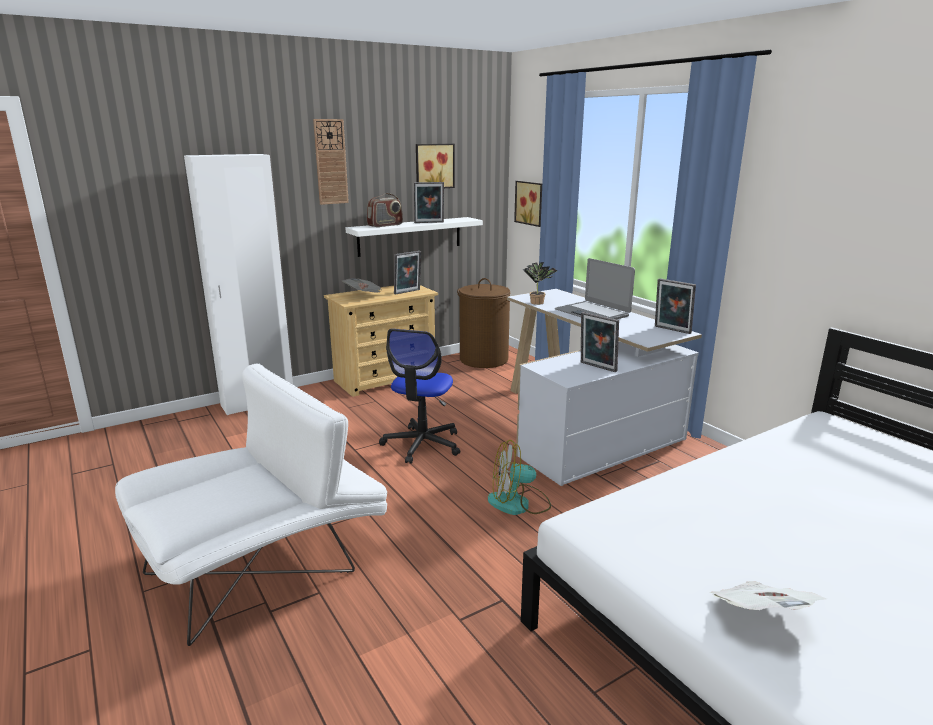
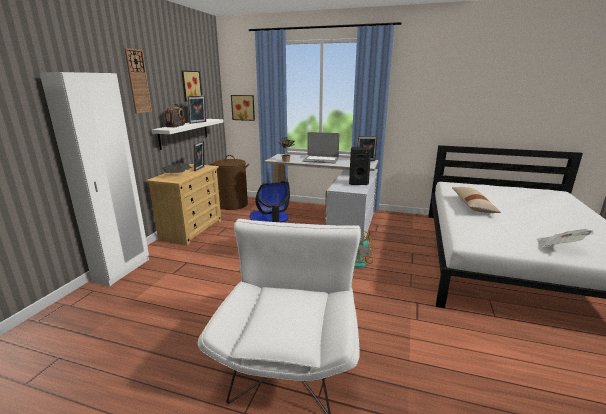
camera: 40 degrees left, 0 degrees up
picture frame [581,312,619,372] -> black speaker [349,147,371,185]
none -> beige pillow [452,187,501,213]

